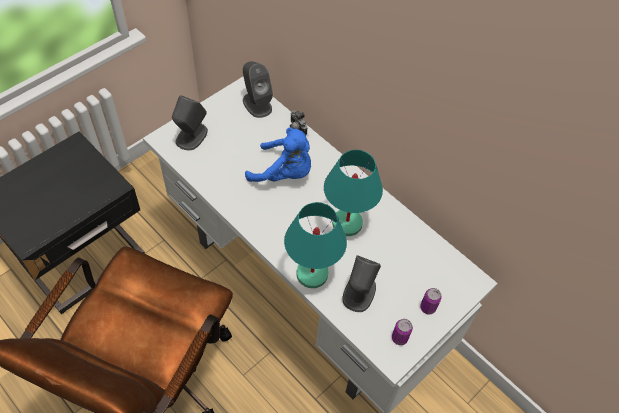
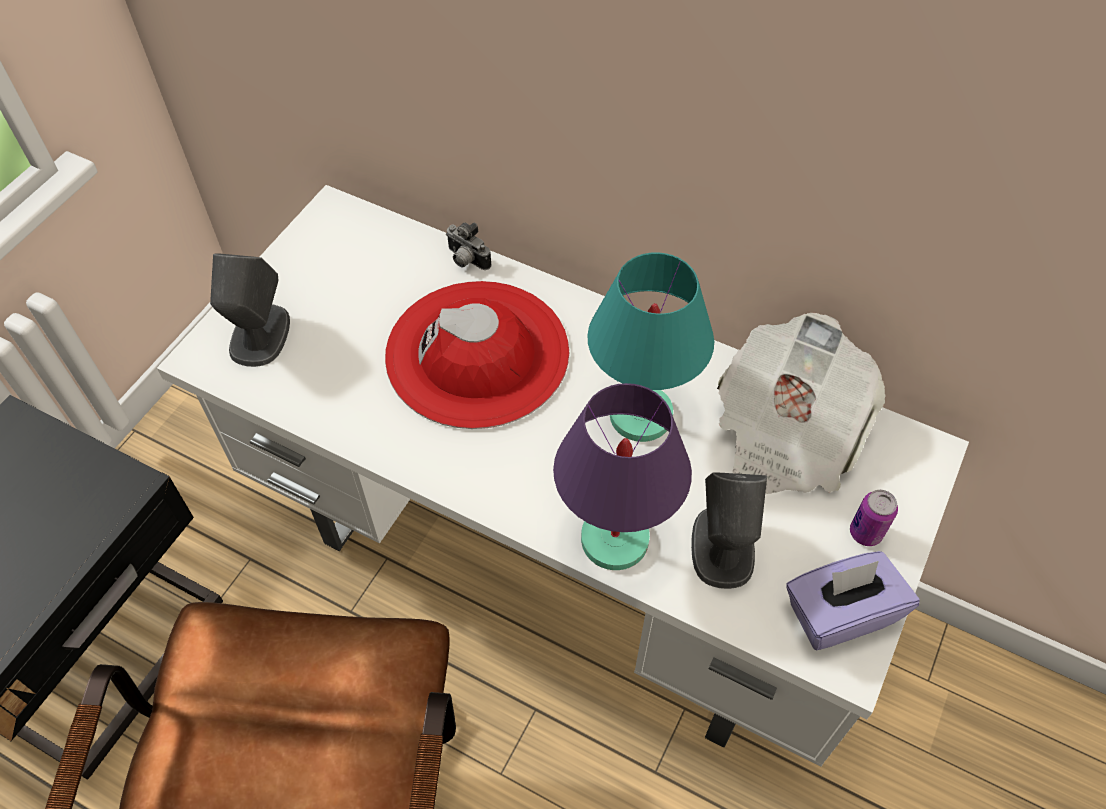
camera: 15 degrees left, 0 degrees up
grey speaker [243,61,273,118] -> none
blue plush toy [245,127,311,182] -> red hat [385,281,569,429]
turquoise table lamp [284,202,347,288] -> purple table lamp [553,383,692,570]
can [392,319,413,345] -> purple tissue box [786,551,920,651]
none -> newspaper [717,313,886,494]

